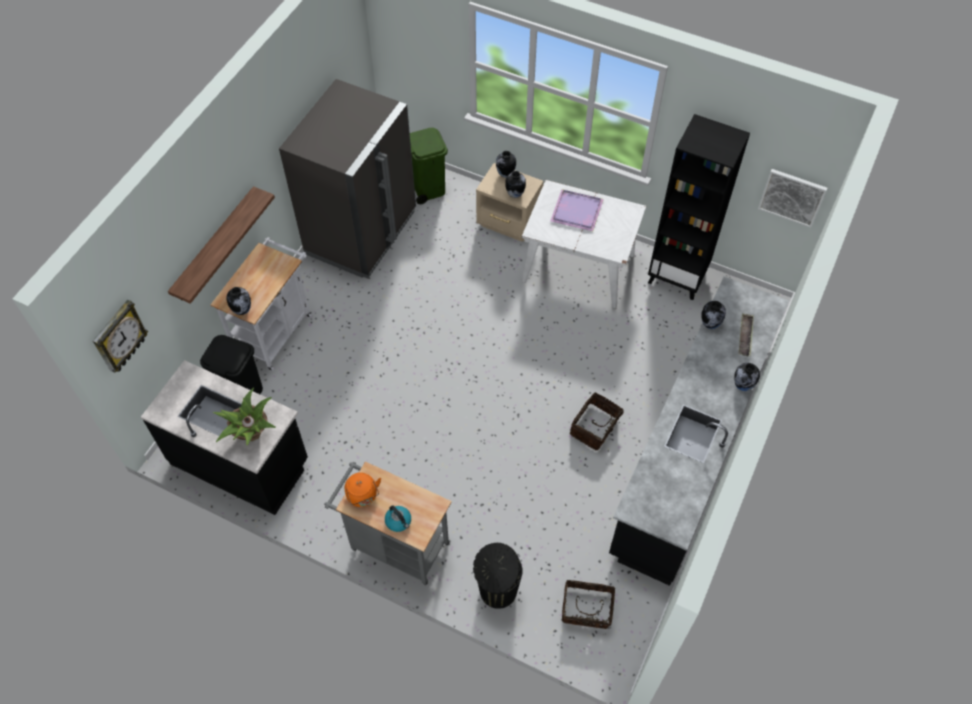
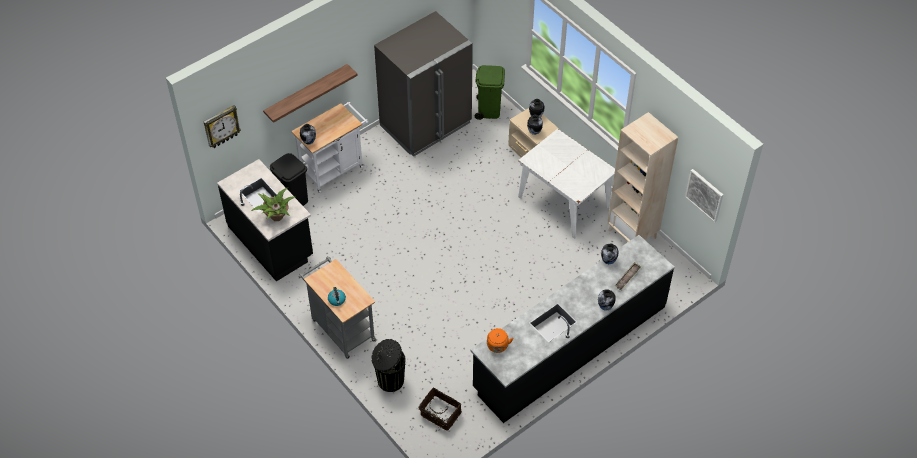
camera: 25 degrees right, 5 degrees down
orange kettle [345,472,381,507] -> orange kettle moved to [487,328,513,353]
purple tray [550,189,604,231] -> none
basket [570,392,625,450] -> none
black bookcase [648,114,750,300] -> beige bookcase [607,112,678,242]

